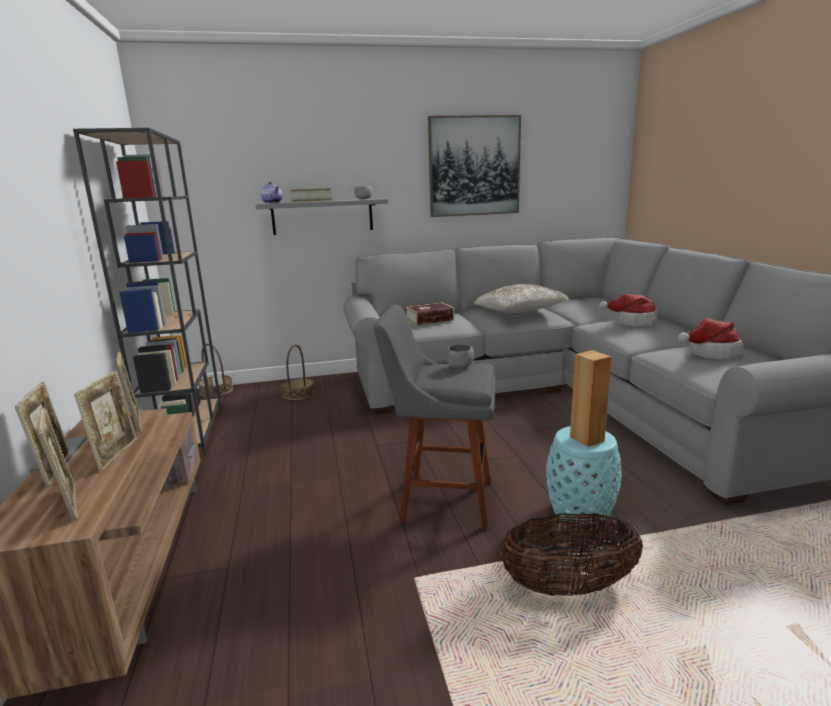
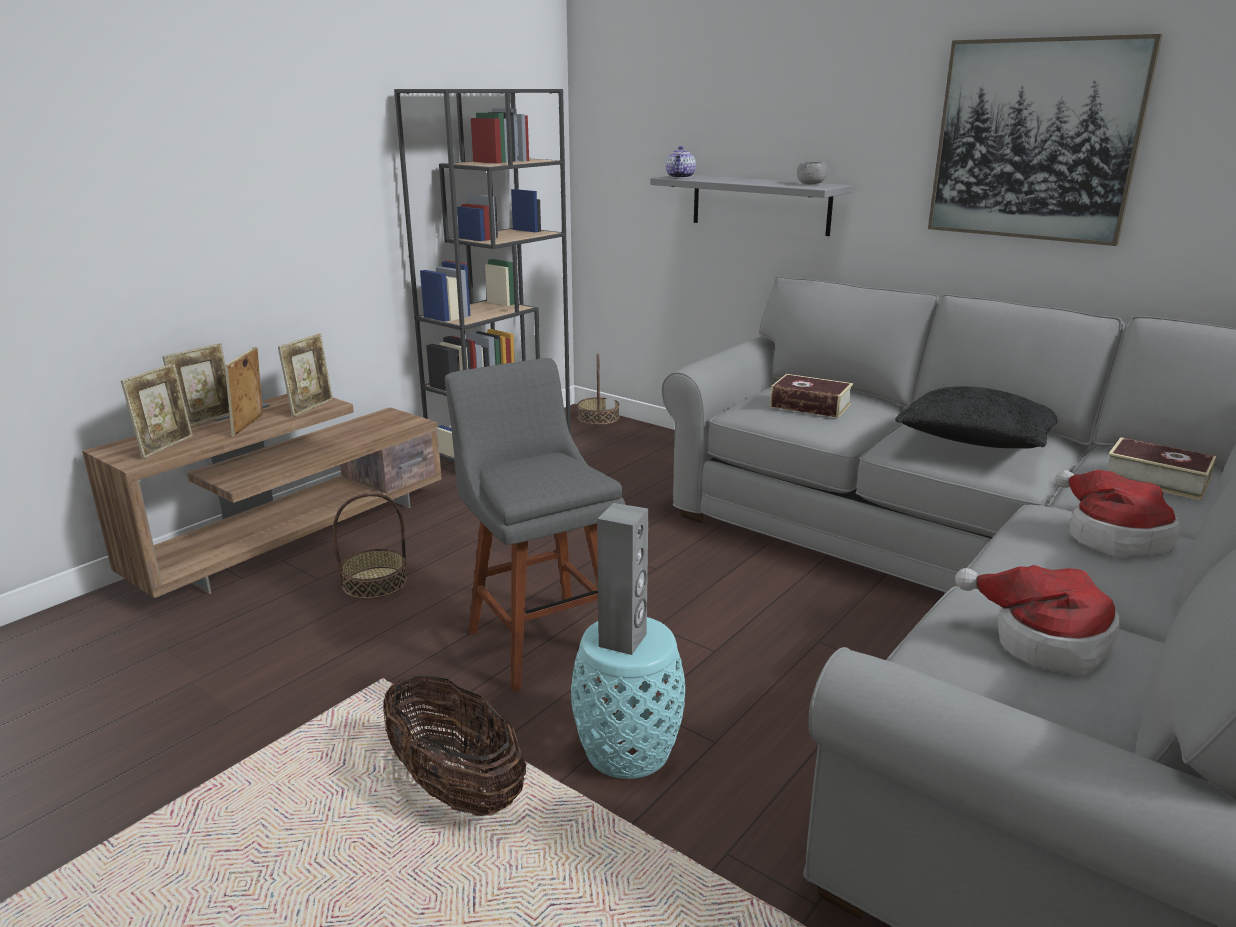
camera: 50 degrees right, 5 degrees up
picture frame [74,371,137,471] -> picture frame turned 135 degrees clockwise [225,347,263,437]
basket [281,345,315,400] -> basket moved to [333,493,407,599]
book [290,187,333,203] -> book moved to [1107,437,1216,500]
grey bowl [446,344,474,368] -> none
beige pillow [474,284,569,313] -> black pillow [895,386,1057,448]
brown speaker [570,350,611,447] -> grey speaker [597,503,648,655]

